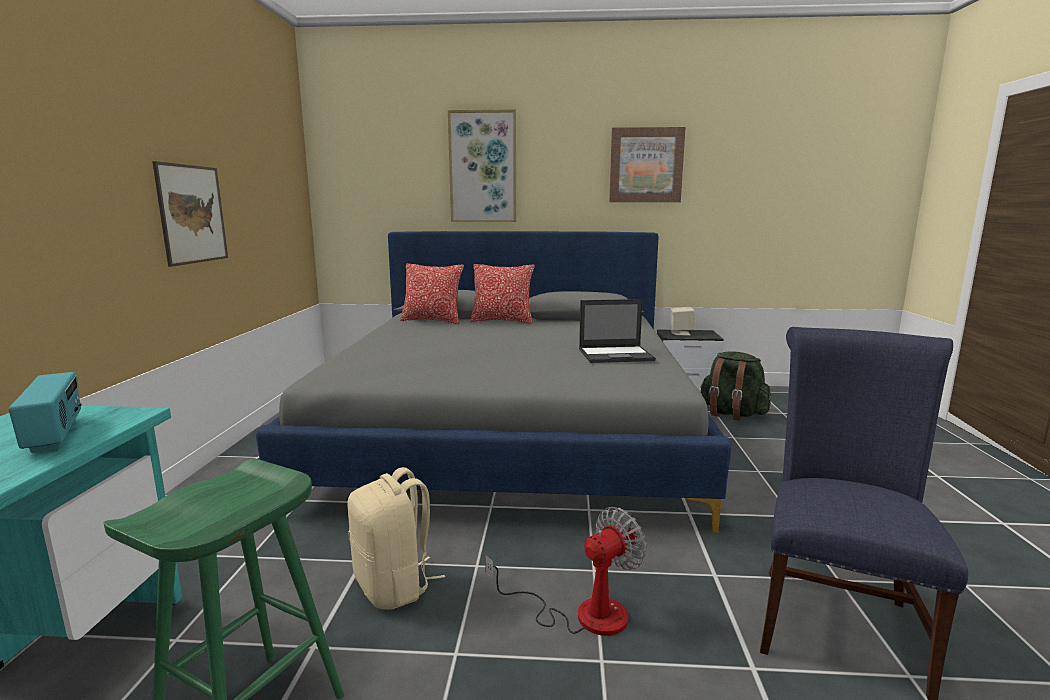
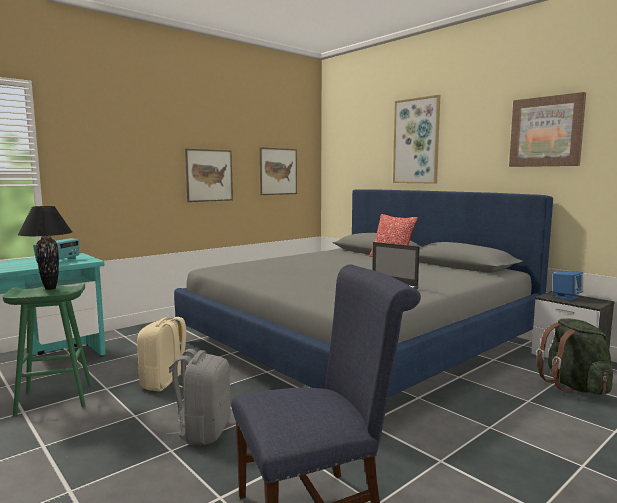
camera: 45 degrees right, 5 degrees down
pillow [400,263,464,324] -> none
fan [485,507,647,636] -> grey backpack [166,349,231,445]
beige speaker [670,307,695,336] -> blue speaker [553,271,583,300]
none -> black table lamp [18,206,72,290]
none -> picture [260,147,297,195]

